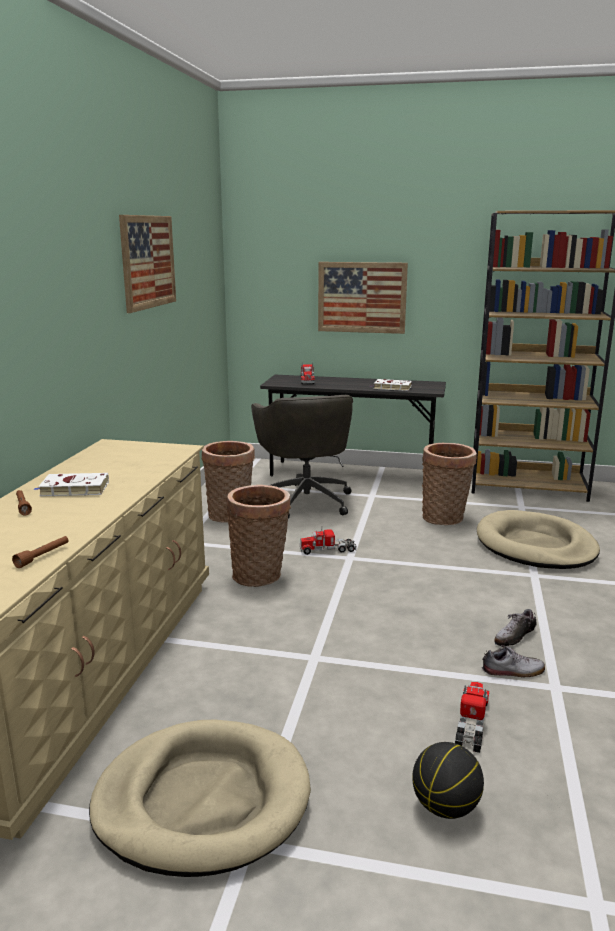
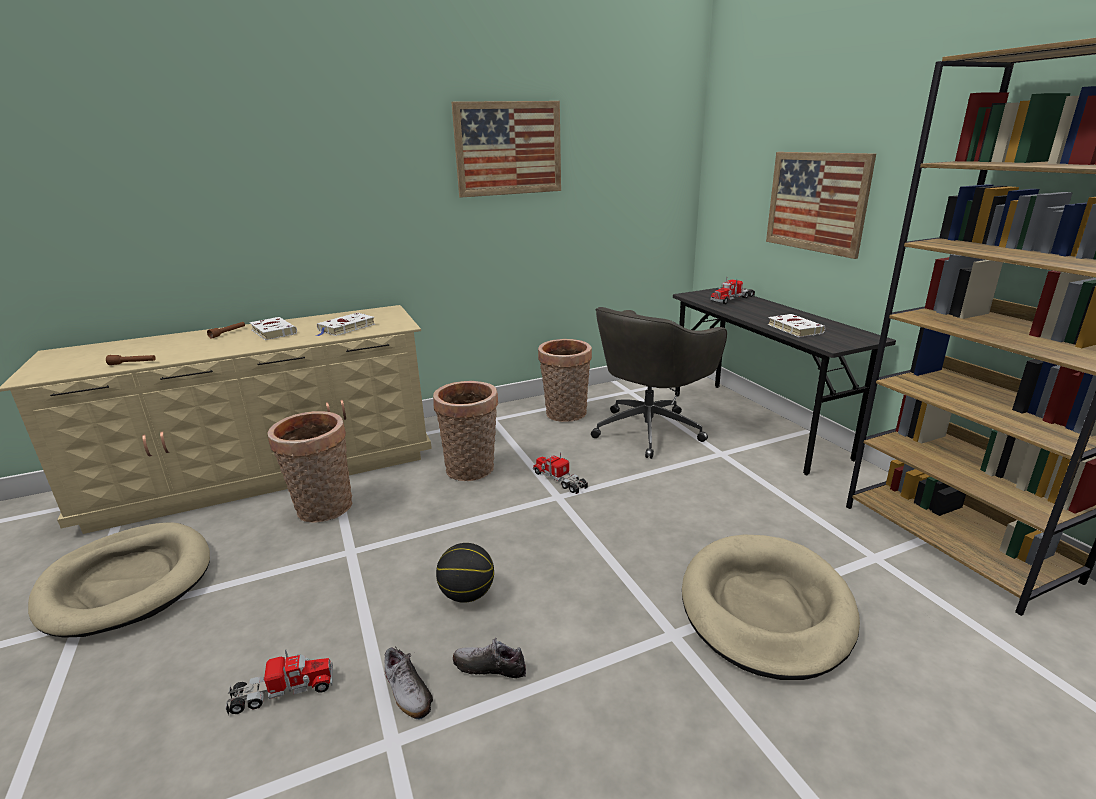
camera: 55 degrees right, 5 degrees up
basketball [412,742,484,819] -> basketball moved to [436,543,494,603]
basket [422,443,477,525] -> basket moved to [268,411,353,523]
none -> white book [317,313,375,336]

